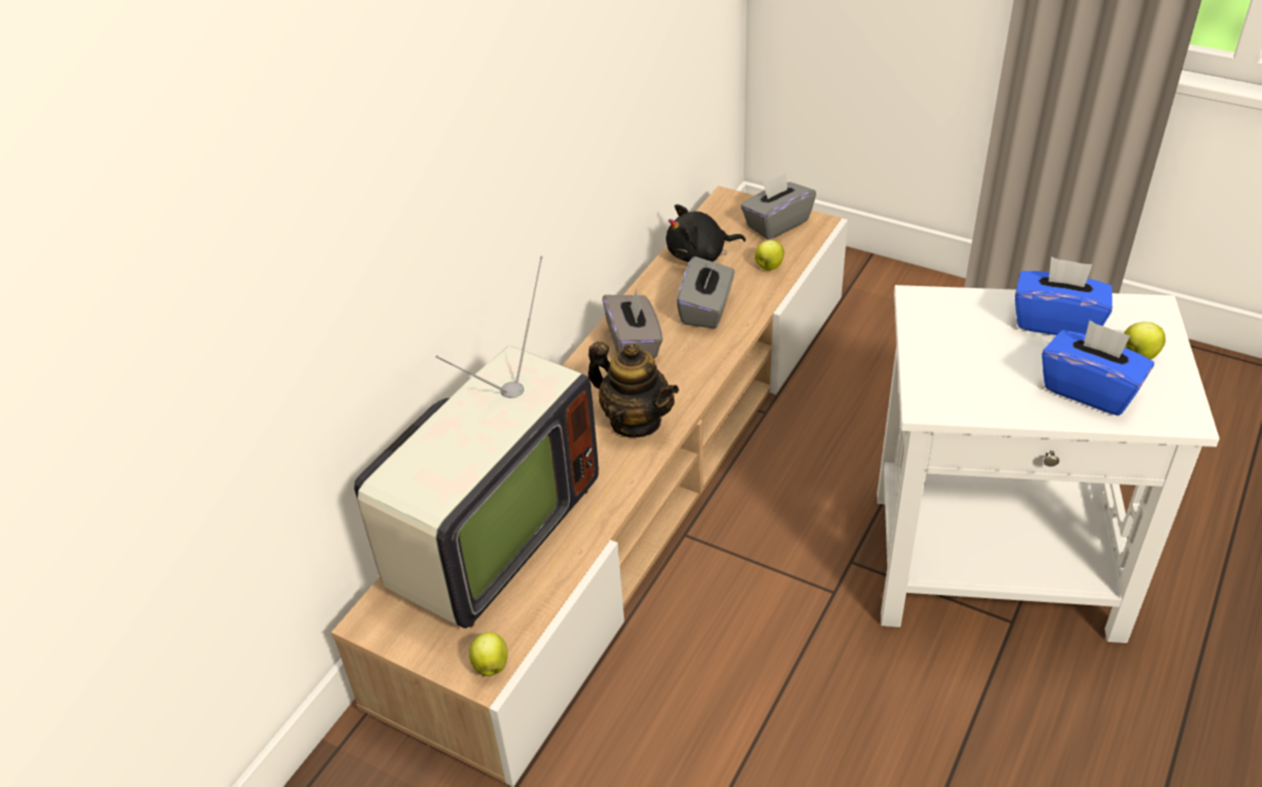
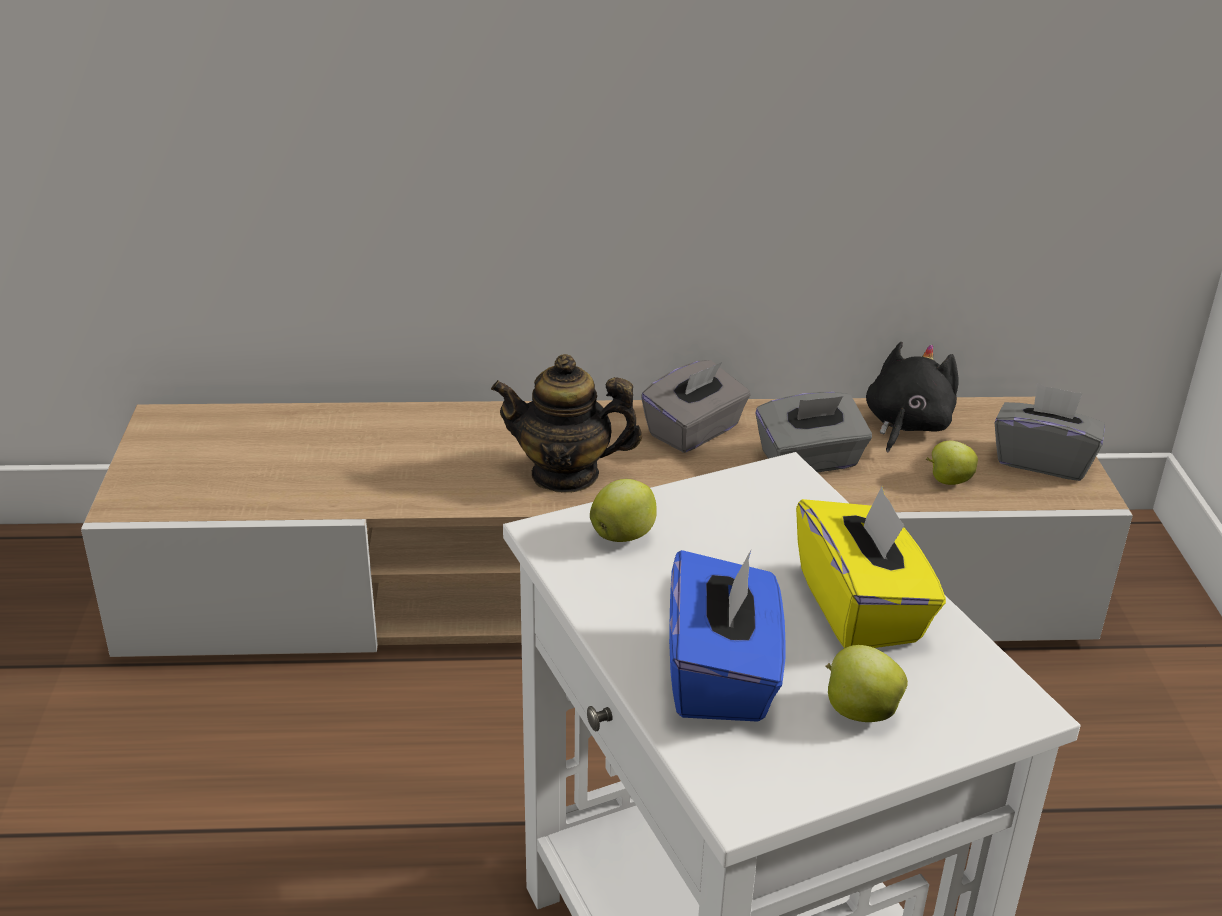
camera: 55 degrees right, 10 degrees down
television [354,256,599,628] -> none
apple [469,632,508,676] -> apple moved to [590,479,656,542]
teapot [588,341,679,438] -> teapot turned 90 degrees clockwise [491,354,642,493]
black plush toy [666,204,746,262] -> black plush toy turned 75 degrees clockwise [866,342,958,453]
blue tissue box [1015,257,1112,335] -> yellow tissue box [796,486,946,648]

